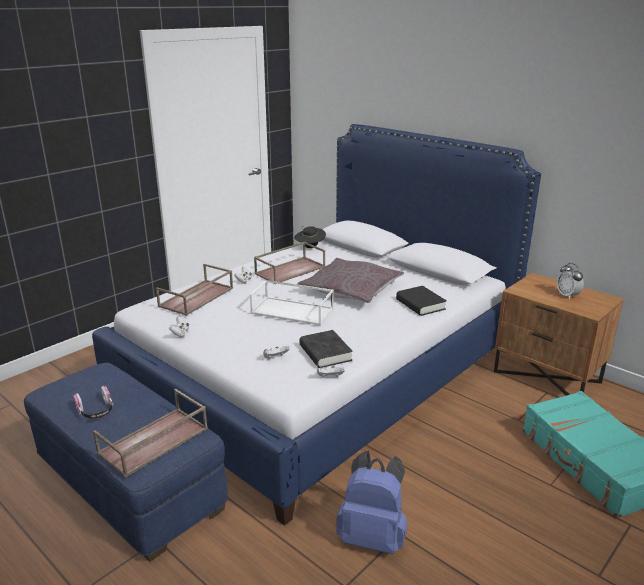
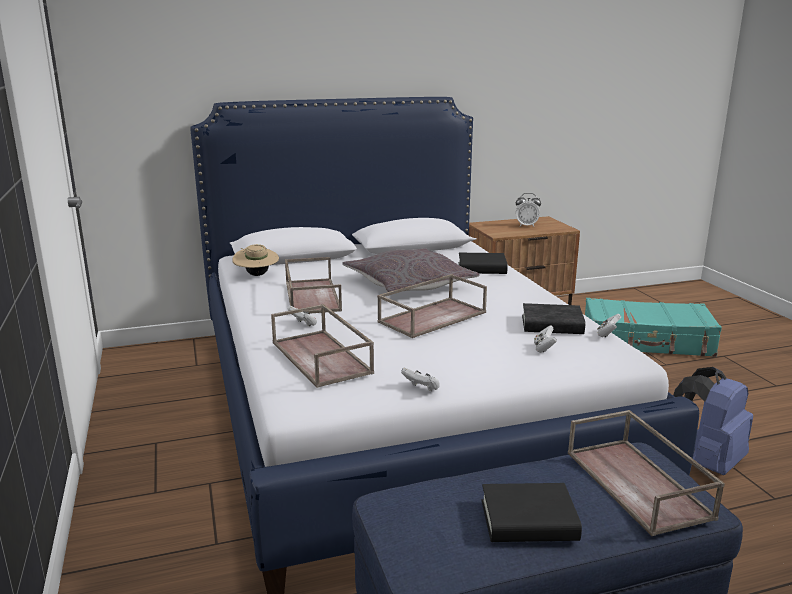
camera: 60 degrees left, 5 degrees down
headphones [73,386,113,419] -> black book [481,483,582,542]
white tray [250,280,334,325] -> brown tray [377,274,487,338]
black hat [294,226,326,248] -> beige hat [232,244,279,276]

